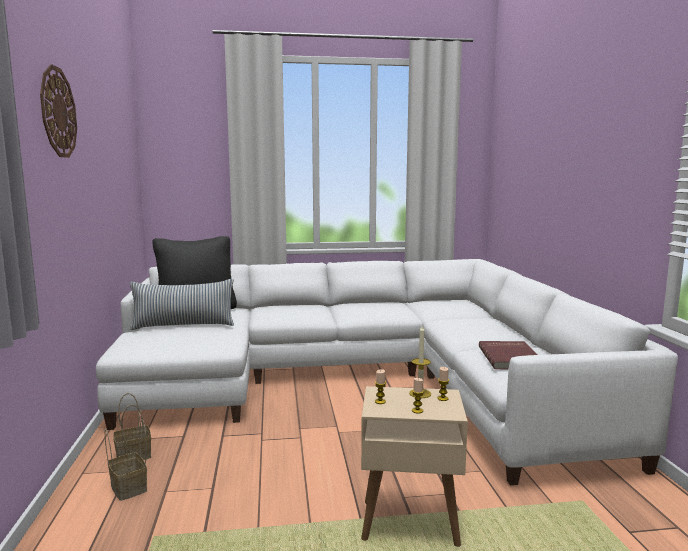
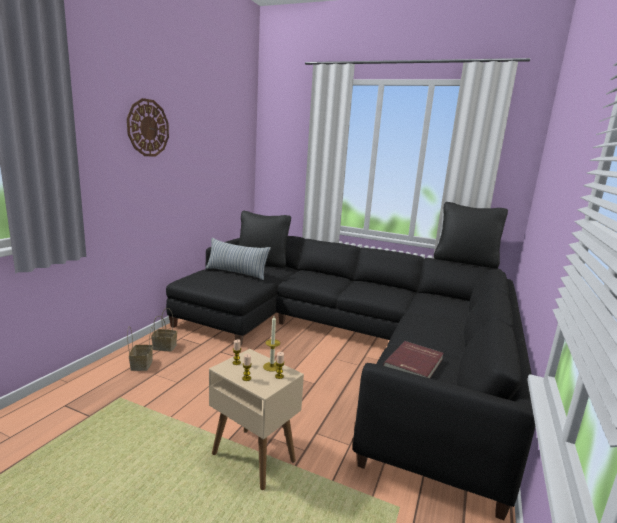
camera: 30 degrees right, 5 degrees up
white sofa [96,259,678,485] -> black sofa [166,236,535,520]
none -> black pillow [434,202,508,268]

